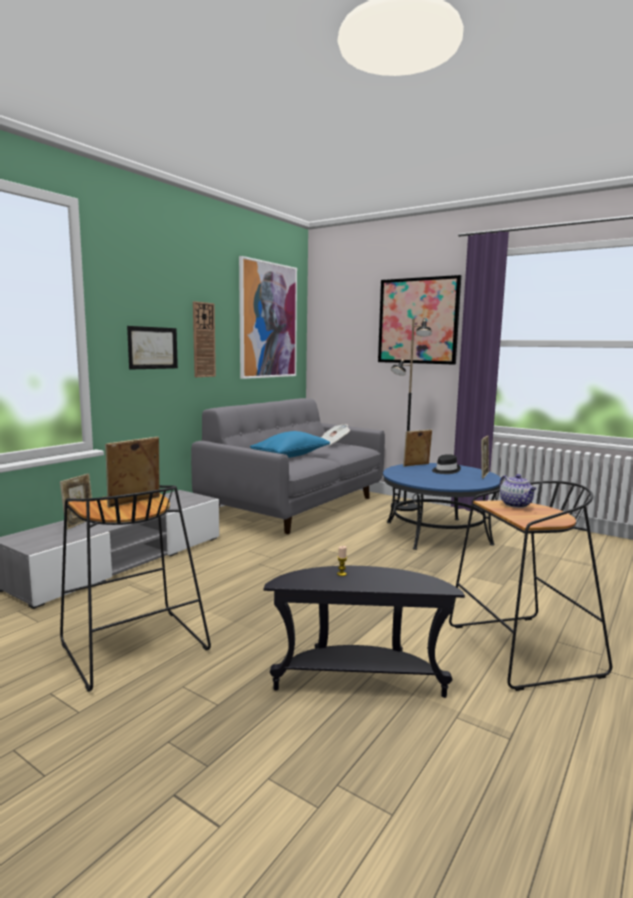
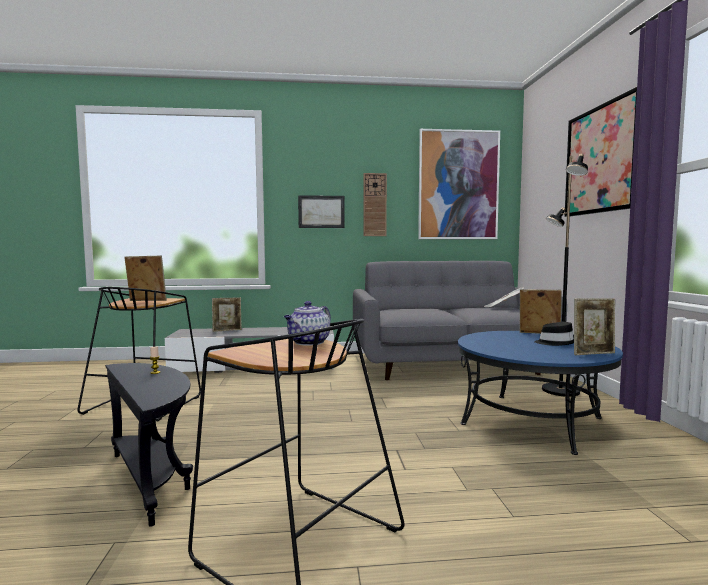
camera: 50 degrees right, 5 degrees down
blue pillow [250,431,330,458] -> none

